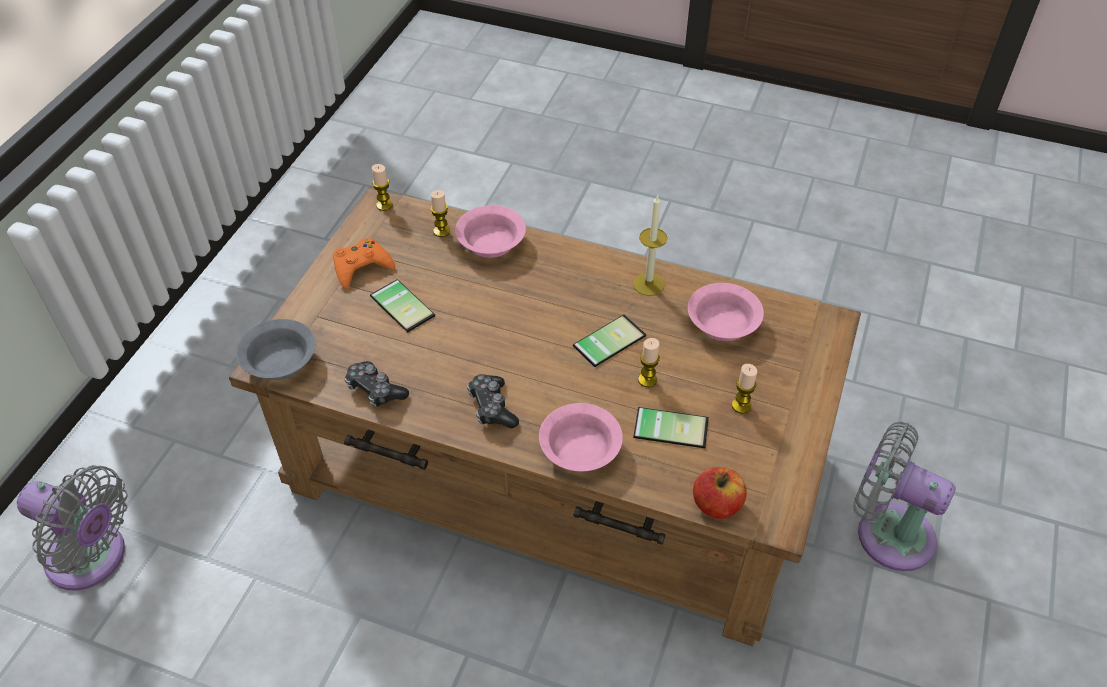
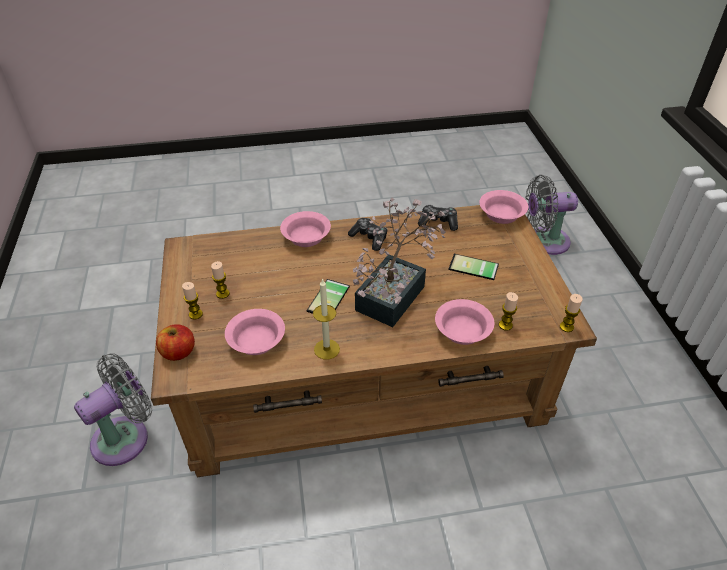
camera: 150 degrees right, 5 degrees down
grey bowl [236,319,315,380] -> pink bowl [479,190,528,224]
orange game controller [333,238,395,290] -> none
phone [633,407,709,448] -> none
candle [638,338,660,387] -> candle moved to [182,282,203,320]
apple [693,467,747,519] -> apple moved to [156,324,195,361]
grey fan [853,422,956,571] -> grey fan turned 45 degrees counterclockwise [74,353,152,466]
none -> potted plant [353,198,446,327]

